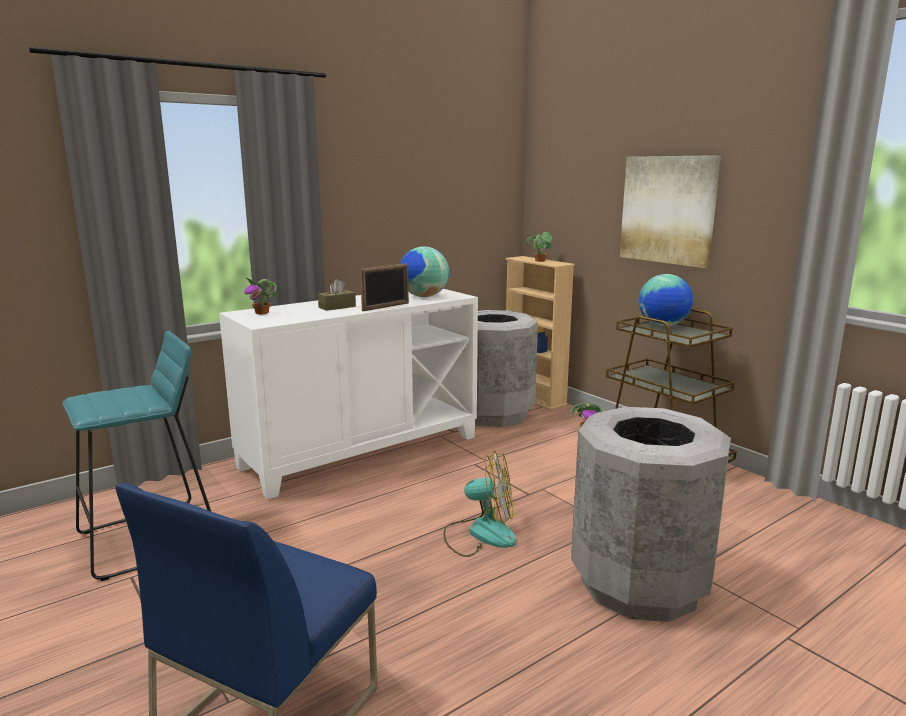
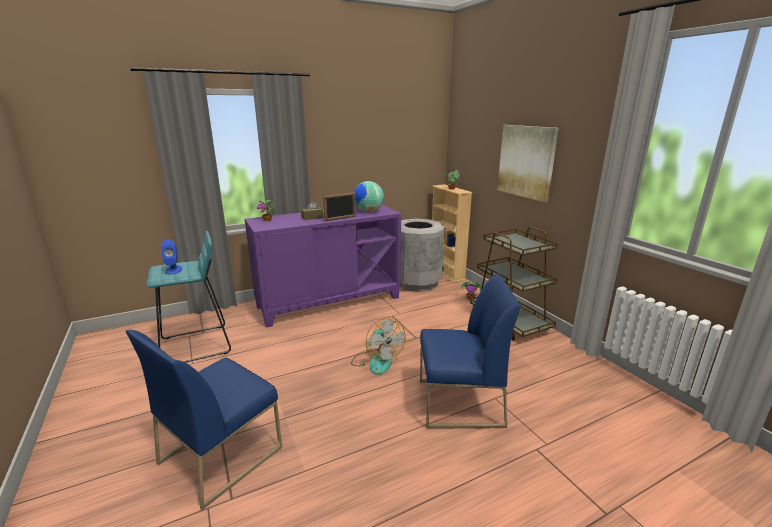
camera: 10 degrees right, 5 degrees up
white cabinet [219,289,478,500] -> purple cabinet [245,205,401,328]
fan [443,450,517,557] -> fan turned 45 degrees clockwise [351,317,406,375]
grey trash can [571,407,731,622] -> blue chair [420,274,521,429]
globe [639,274,693,326] -> none
none -> blue speaker [161,239,182,274]

